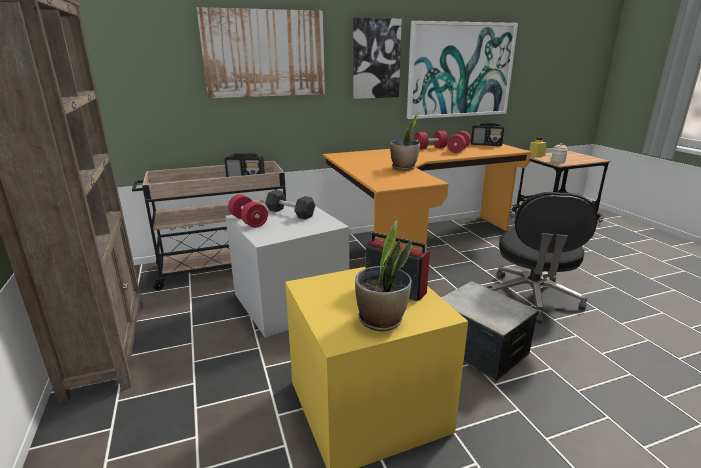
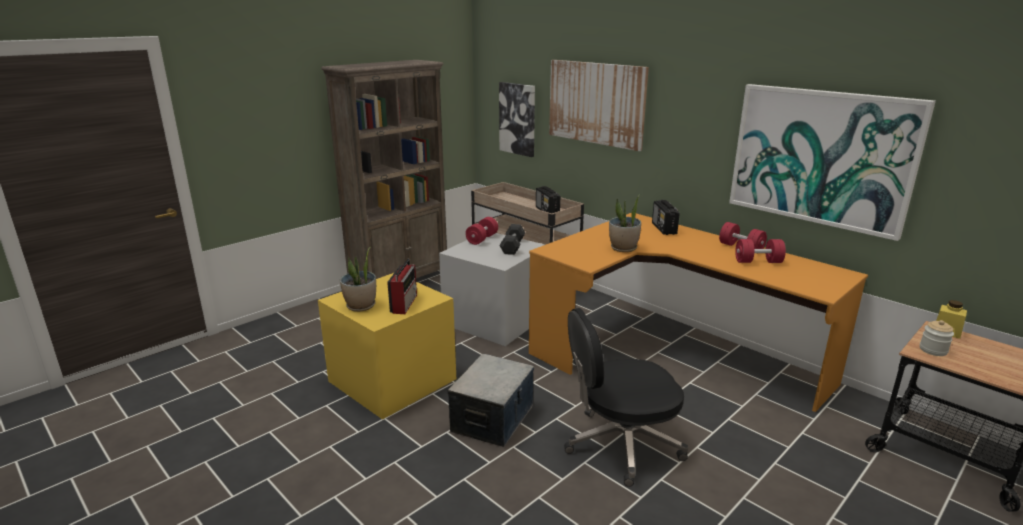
camera: 65 degrees right, 0 degrees up
picture [353,18,402,99] -> picture moved to [499,82,535,157]
radio [471,123,504,146] -> radio moved to [652,200,680,235]

